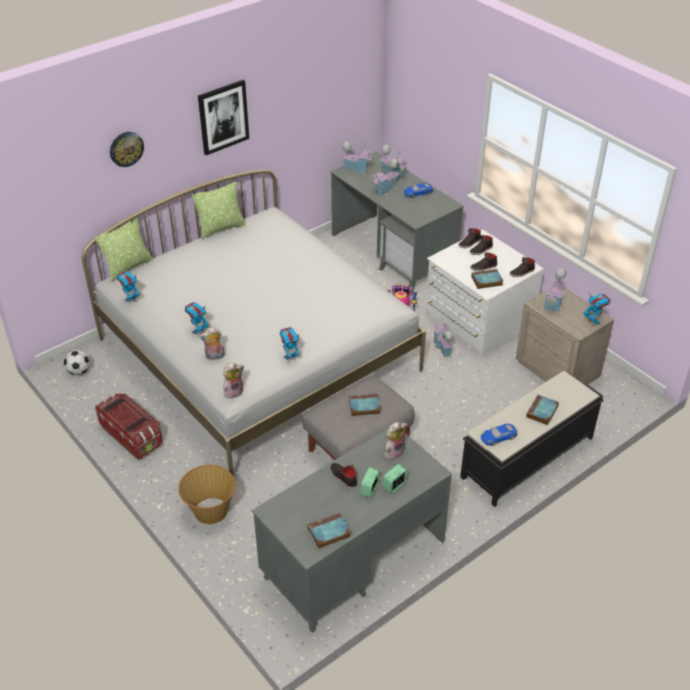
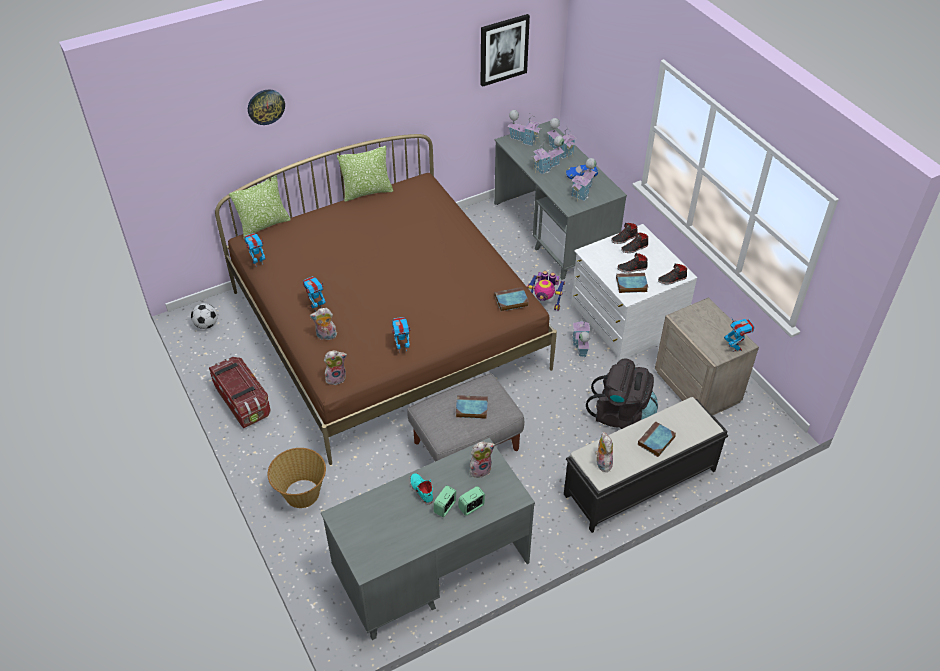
camera: 10 degrees right, 5 degrees up
white bed [82,170,426,476] -> brown bed [215,134,557,465]
picture [198,80,249,155] -> picture moved to [481,14,530,87]
book [308,513,351,549] -> book moved to [495,287,529,311]
black shoe [330,463,357,489] -> turquoise shoe [410,473,433,504]
blue toy car [481,424,517,446] -> plush toy [595,432,613,472]
toy house [544,268,566,314] -> toy house moved to [571,158,596,202]
none -> black backpack [586,358,658,429]

